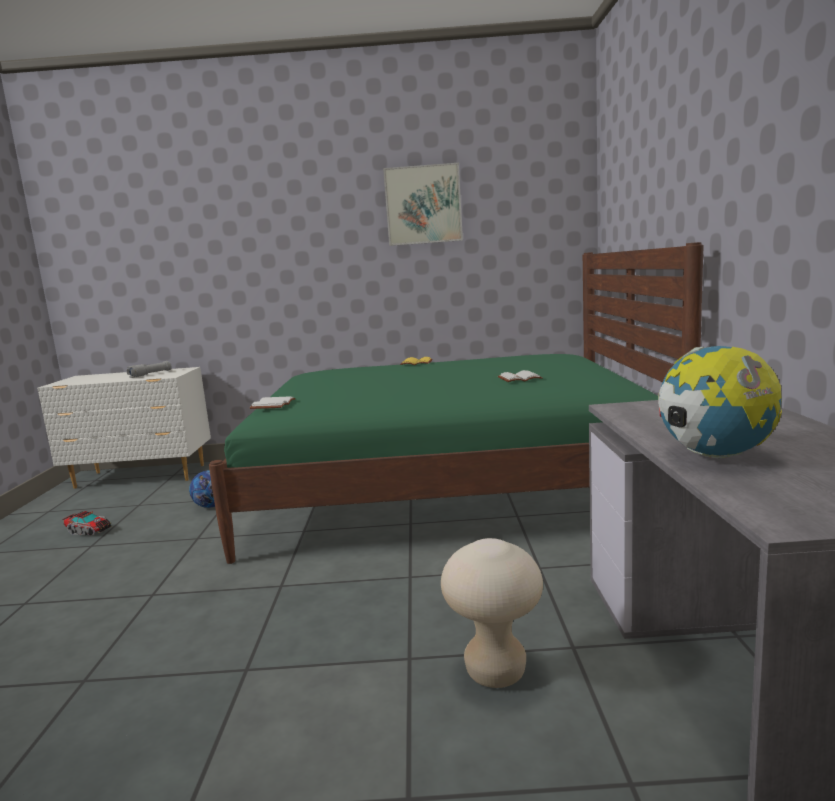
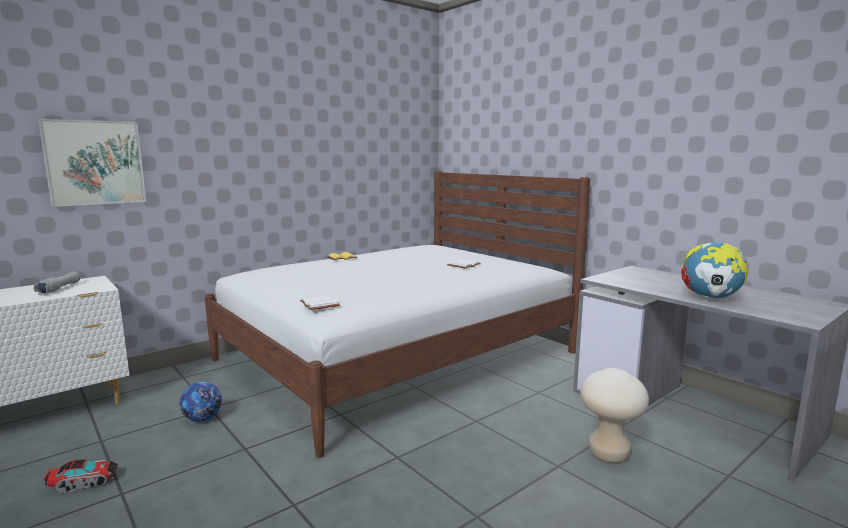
camera: 40 degrees left, 0 degrees up
green bed [209,242,704,564] -> white bed [205,171,590,458]
picture [383,163,463,246] -> picture moved to [38,119,146,207]

